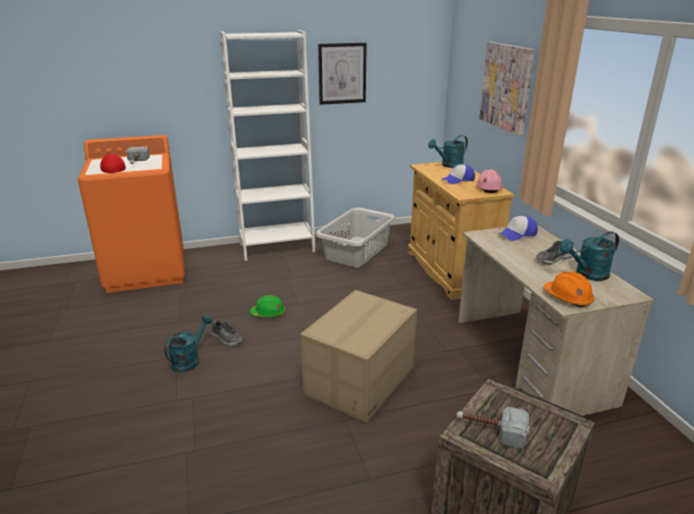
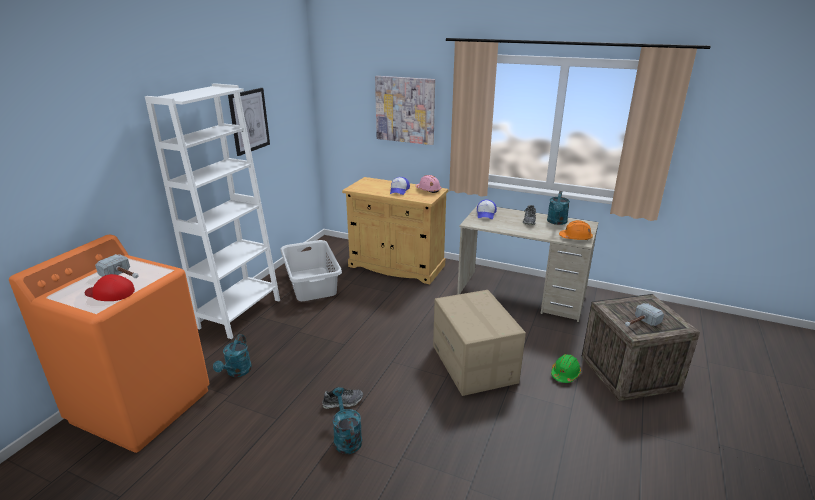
camera: 50 degrees left, 0 degrees up
green hard hat [250,295,286,317] -> green hard hat moved to [551,354,581,383]
turquoise watering can [428,135,468,168] -> turquoise watering can moved to [213,334,252,377]

